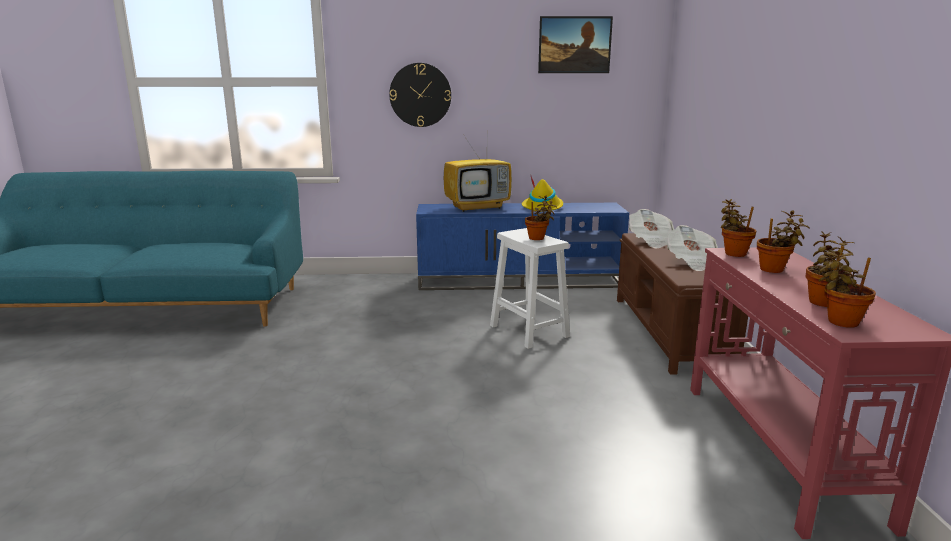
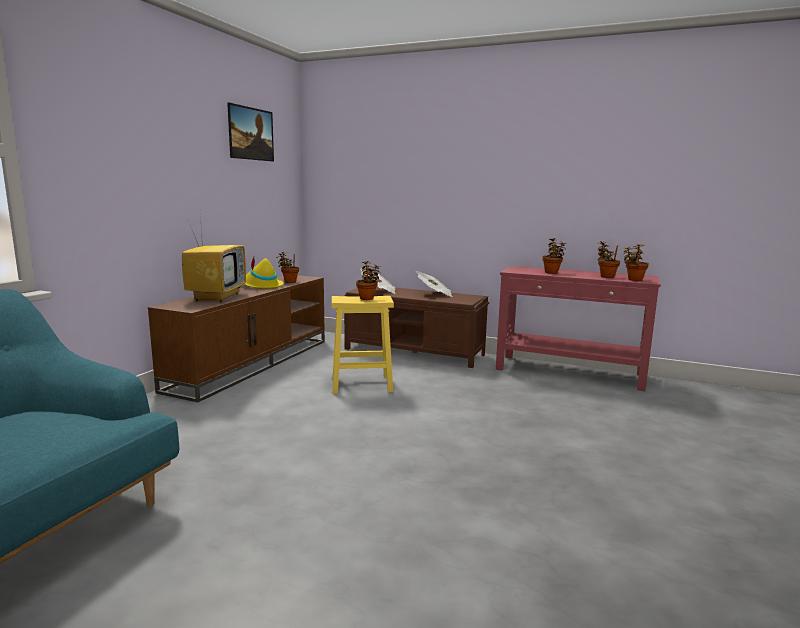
camera: 65 degrees left, 5 degrees down
wall clock [389,63,451,127] -> none
blue tv stand [416,203,629,290] -> brown tv stand [148,275,325,402]
white stool [490,228,570,349] -> yellow stool [332,296,394,394]
potted plant [721,199,756,257] -> potted plant moved to [277,252,299,283]

